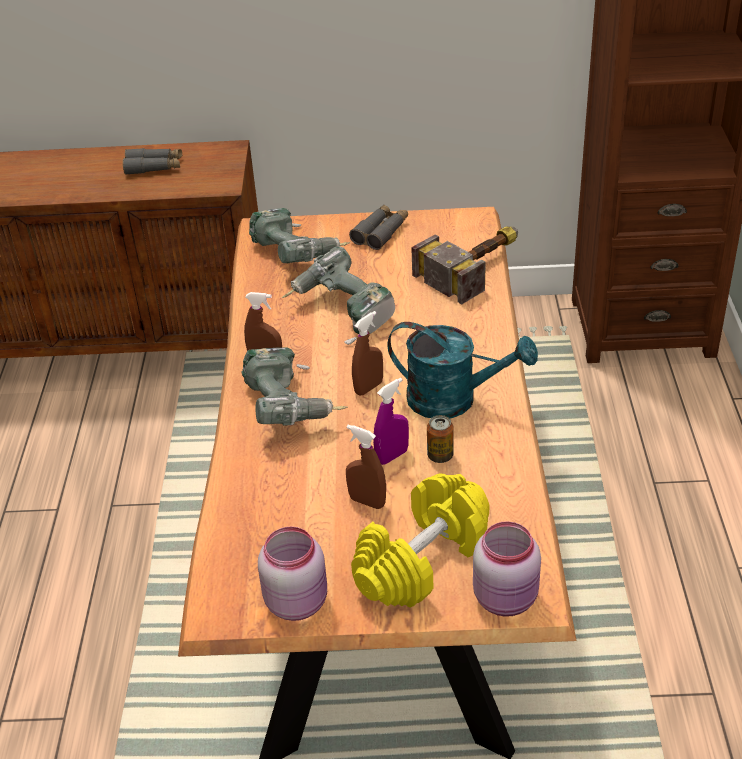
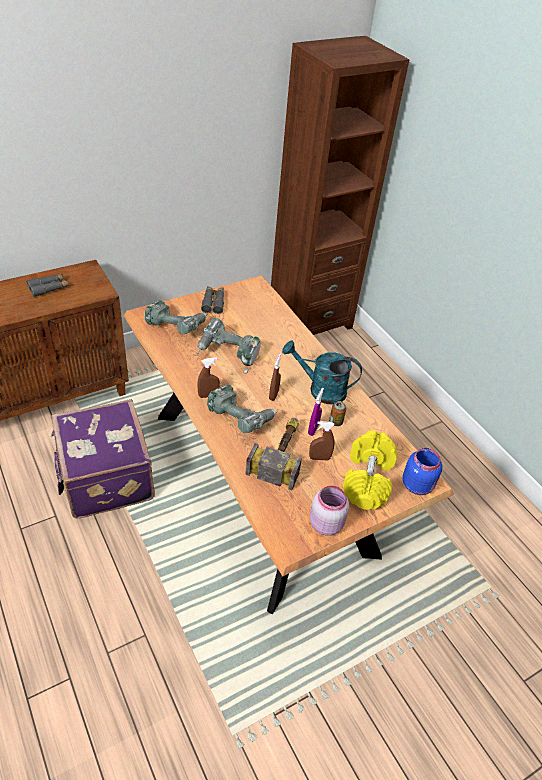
camera: 35 degrees left, 5 degrees up
turquoise watering can [388,322,538,419] -> turquoise watering can turned 150 degrees counterclockwise [282,341,362,404]
hammer [411,227,518,305] -> hammer moved to [245,418,302,490]
pink jar [473,521,541,617] -> blue jar [403,448,442,495]
none -> purple suitcase [51,399,155,518]

